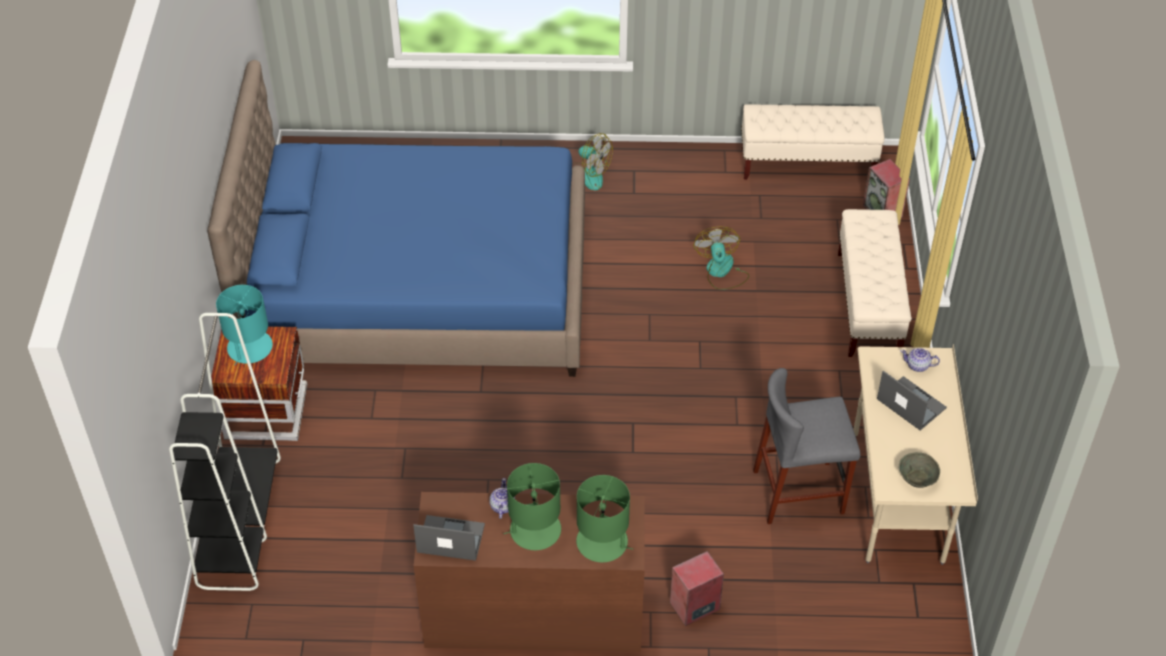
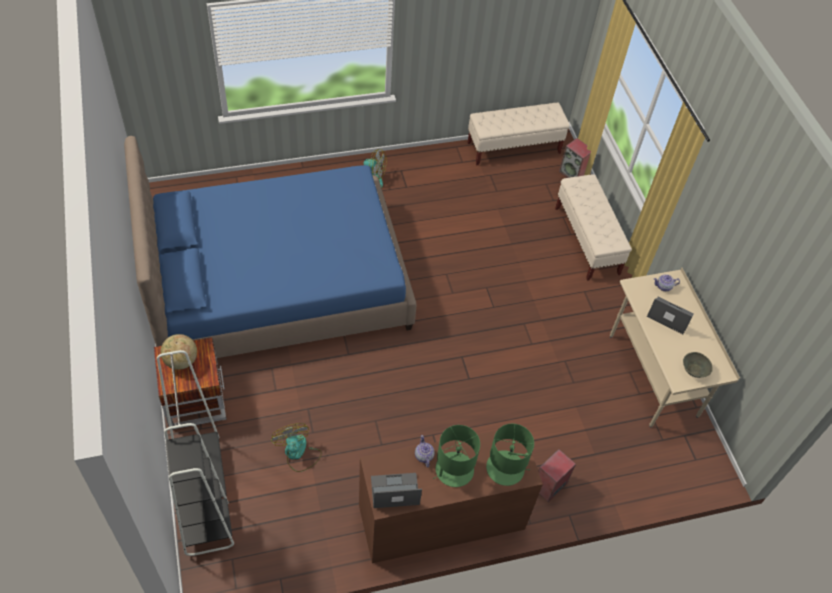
camera: 20 degrees left, 5 degrees up
turquoise table lamp [216,285,273,366] -> globe [160,334,197,370]
fan [694,227,749,290] -> fan moved to [271,423,322,472]
grey stool [753,368,861,524] -> none

